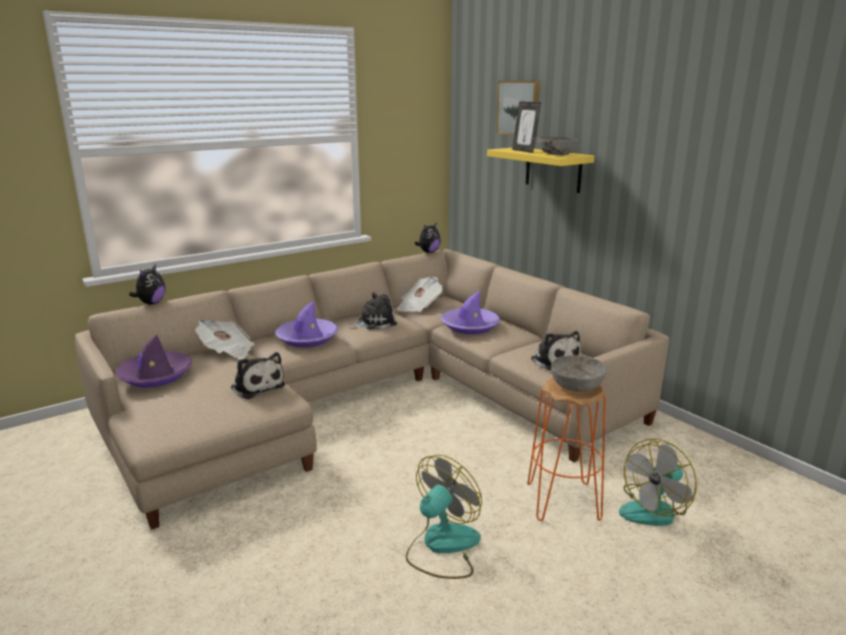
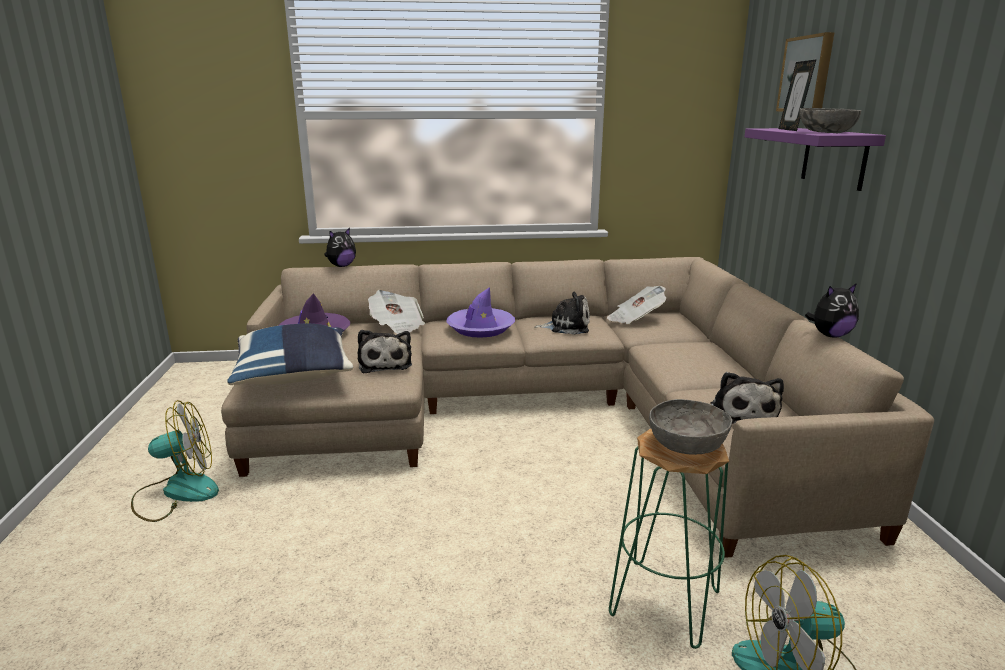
camera: 30 degrees right, 0 degrees up
fan [406,455,482,579] -> fan moved to [131,400,219,522]
plush toy [415,222,441,253] -> plush toy moved to [805,283,859,338]
purple hat [441,291,500,334] -> none
yellow shelf [487,148,595,193] -> purple shelf [744,128,886,191]
orange stool [527,378,606,521] -> green stool [609,429,729,649]
none -> blue pillow [227,324,353,385]

